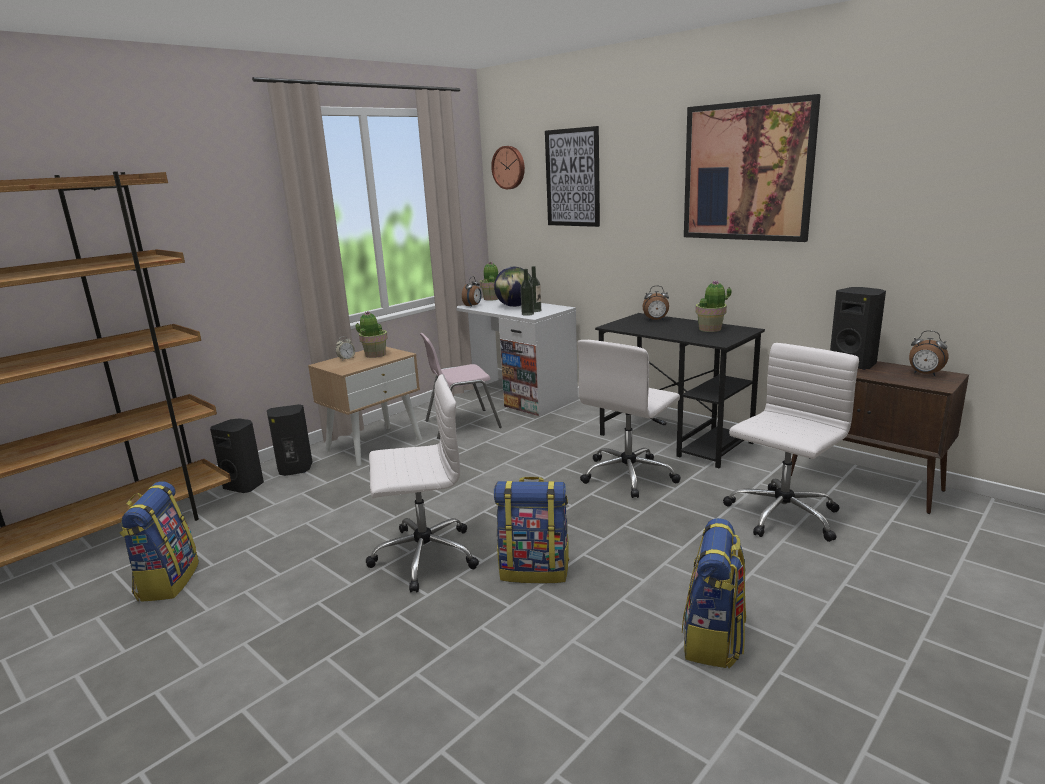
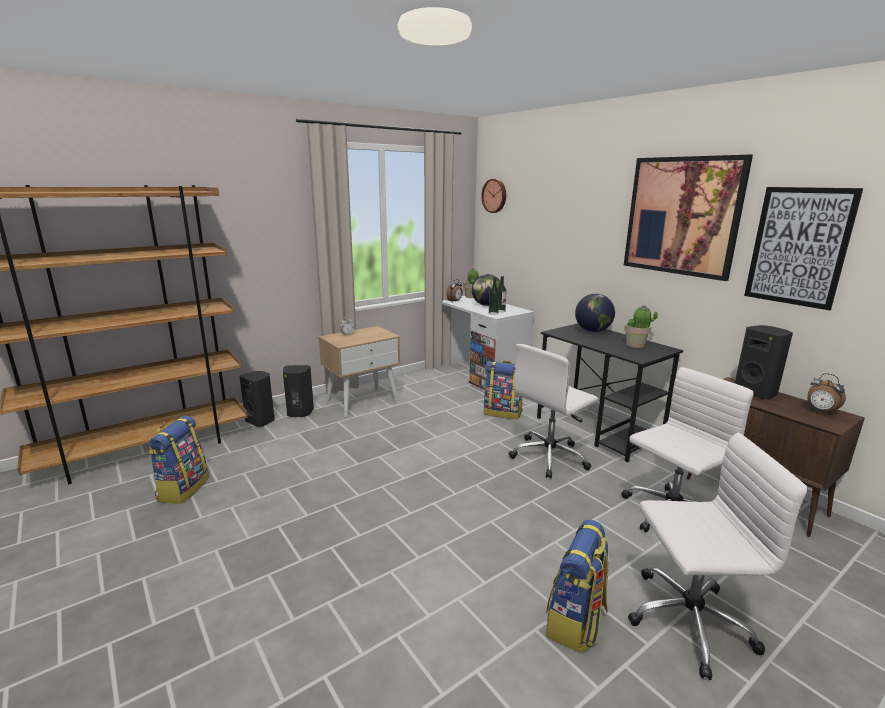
camera: 10 degrees right, 0 degrees up
potted plant [355,311,388,358] -> none
white office chair [366,374,479,592] -> white office chair moved to [628,433,807,680]
pink chair [420,333,502,439] -> none
backpack [494,477,570,583] -> backpack moved to [484,361,523,419]
picture [545,126,600,227] -> picture moved to [744,187,863,310]
alarm clock [643,286,669,321] -> globe [575,294,615,332]

